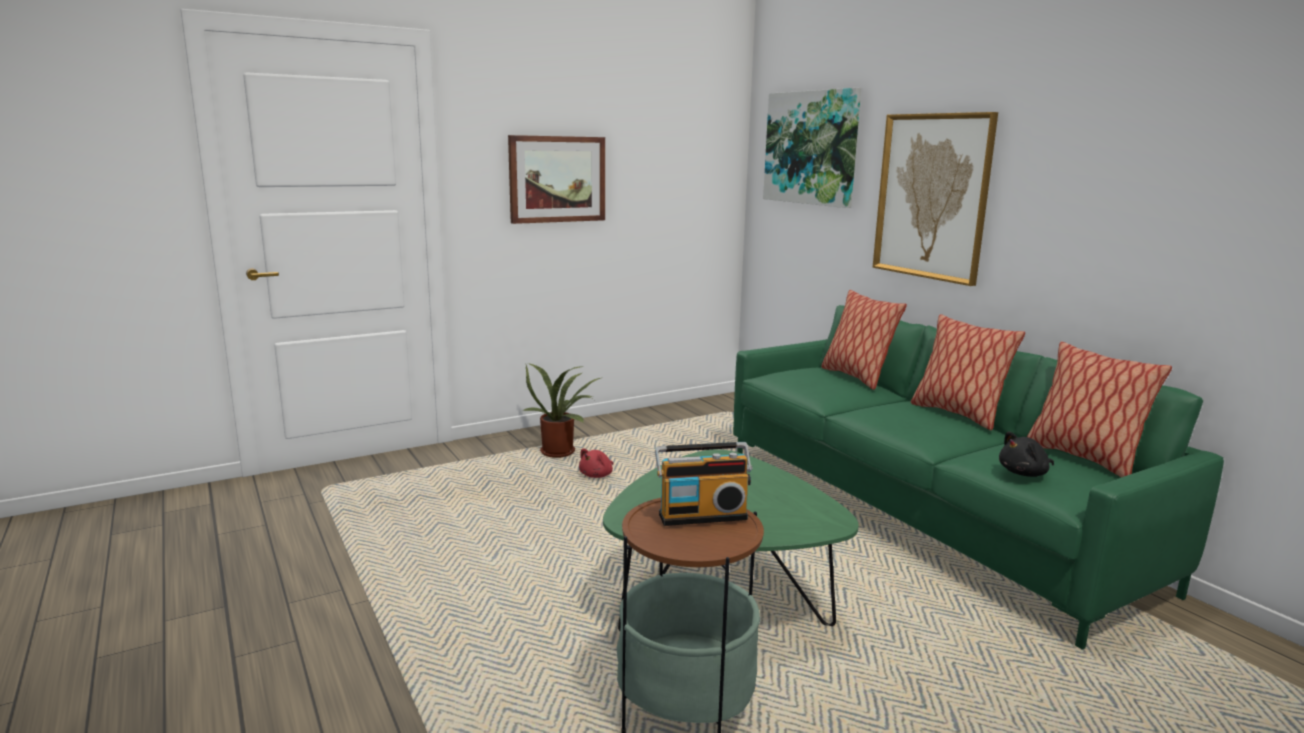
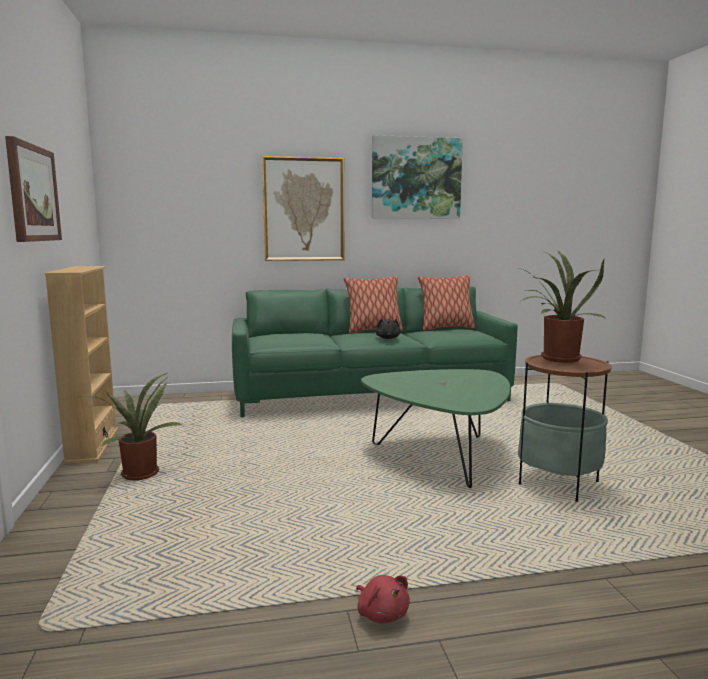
camera: 70 degrees left, 5 degrees down
red plush toy [579,448,613,478] -> red plush toy moved to [356,575,410,623]
radio [655,442,752,526] -> potted plant [518,251,607,363]
picture [763,88,861,208] -> picture moved to [372,135,463,218]
pillow [821,290,907,390] -> none
black plush toy [999,431,1054,477] -> black plush toy moved to [376,319,401,339]
none -> beige bookcase [45,266,118,464]

